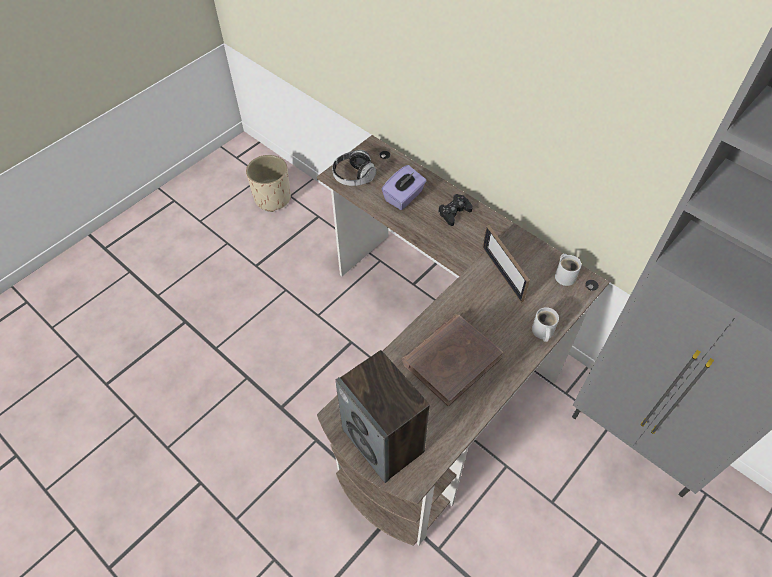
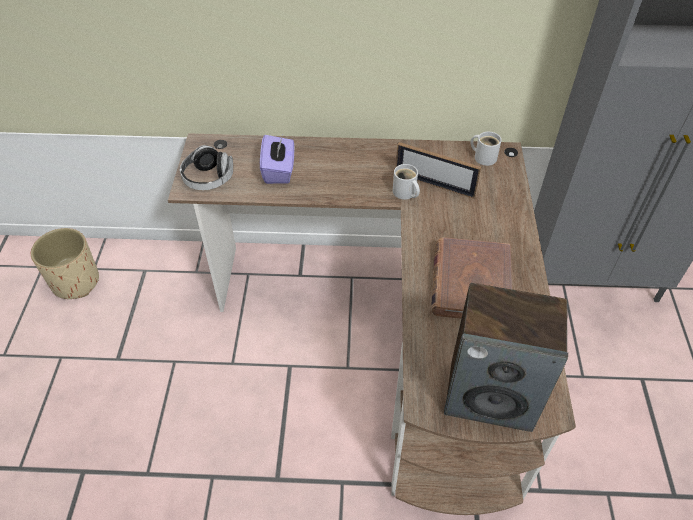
camera: 40 degrees left, 5 degrees down
black game controller [438,194,473,226] -> none
white mug [532,307,559,342] -> white mug moved to [393,164,420,200]

